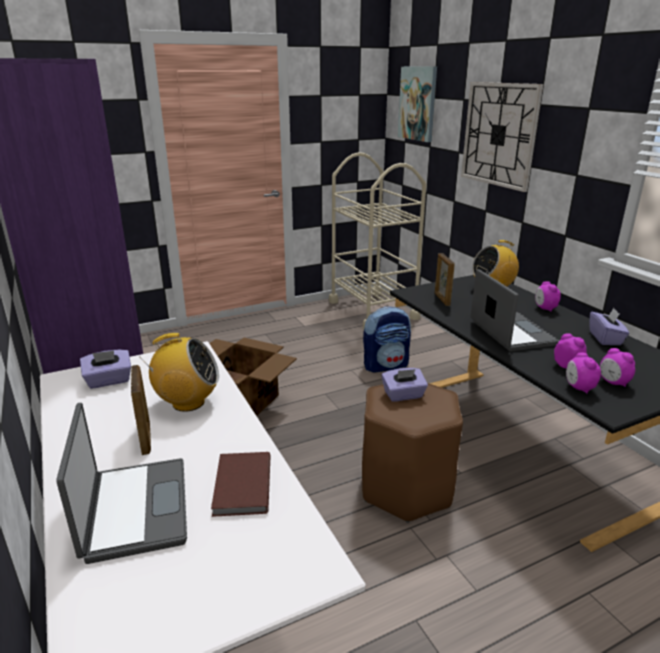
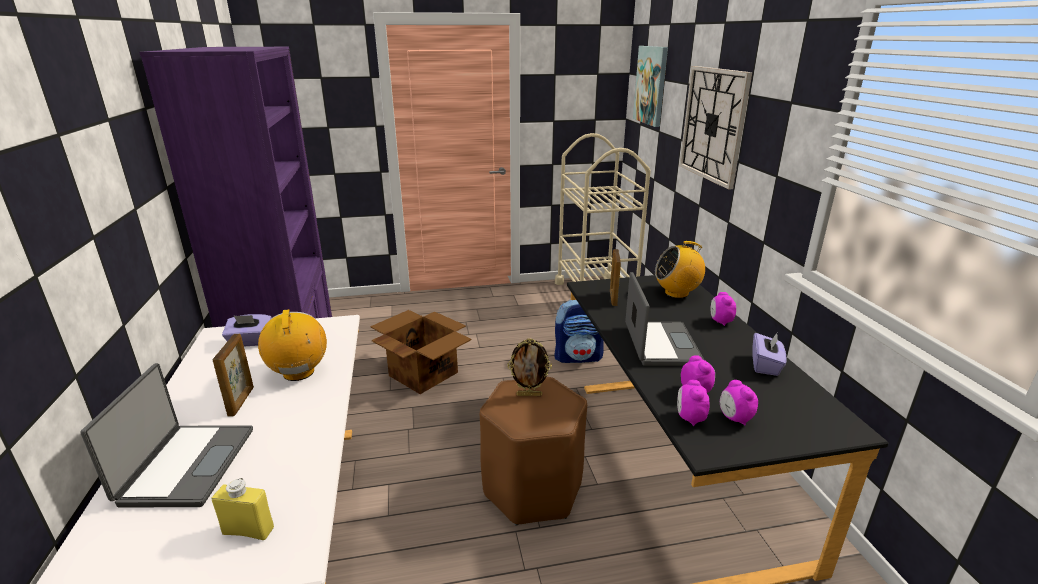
camera: 15 degrees right, 0 degrees up
radio [140,333,219,412] -> radio turned 120 degrees counterclockwise [258,309,327,381]
brown book [211,452,270,517] -> none
purple tissue box [382,368,428,402] -> picture frame [507,338,552,396]
none -> yellow bottle [211,478,274,540]

